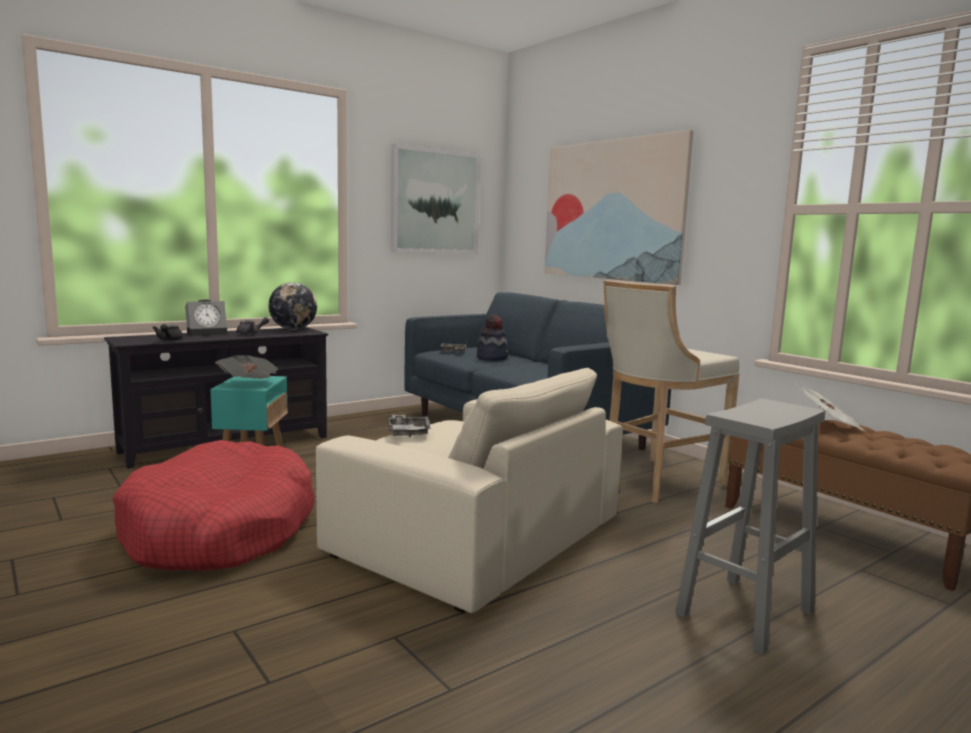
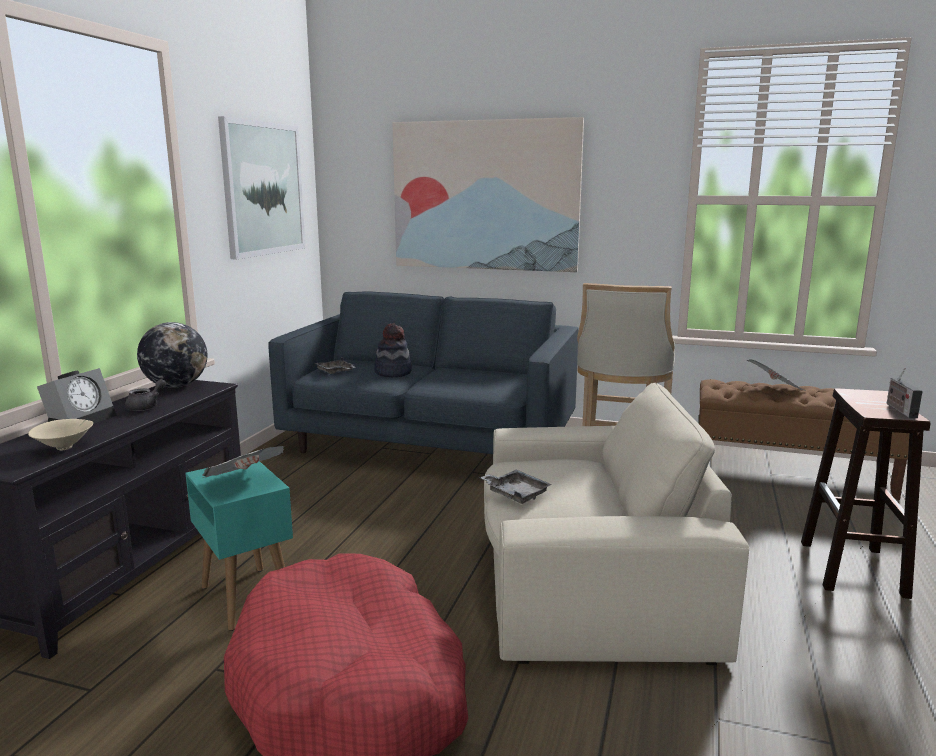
camera: 35 degrees left, 5 degrees up
black teapot [152,324,183,341] -> beige bowl [28,419,93,450]
grey stool [675,399,825,655] -> brown stool [801,388,930,599]
none -> radio [886,368,923,418]

